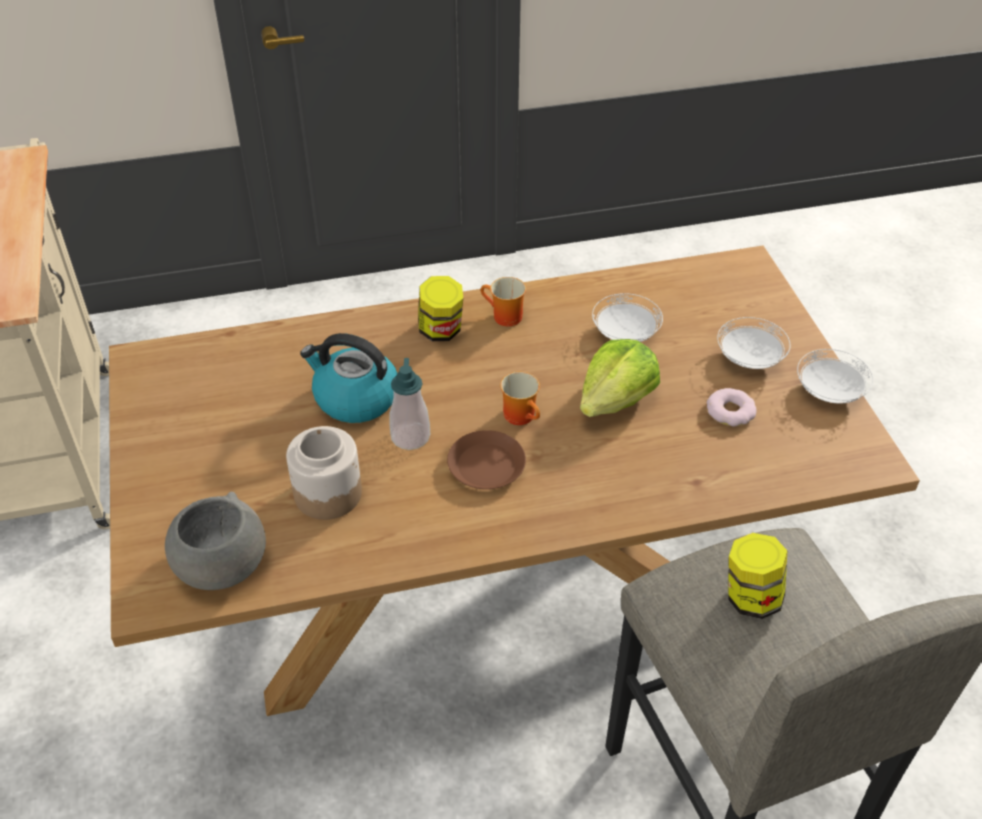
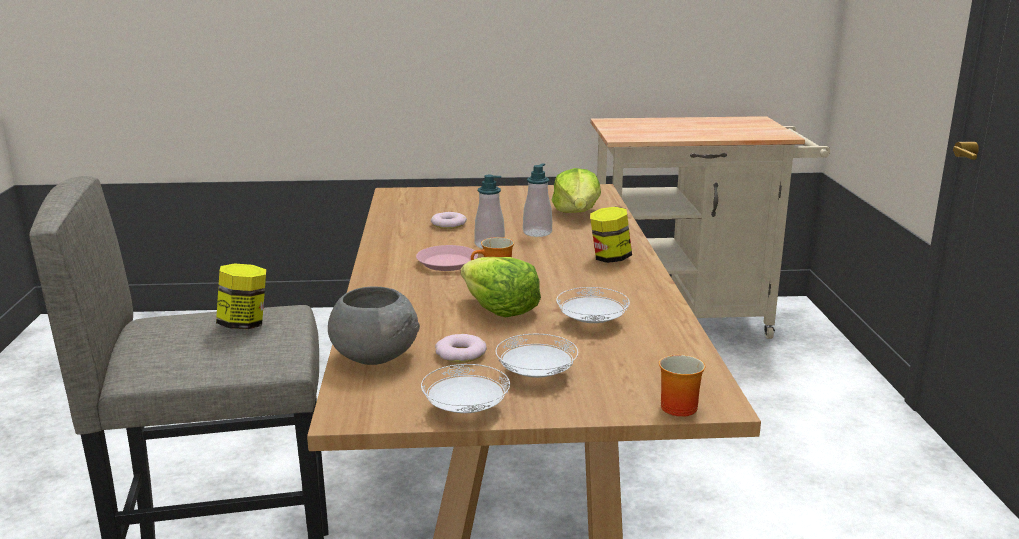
camera: 100 degrees right, 25 degrees down
grey bowl [165,492,266,590] -> grey bowl moved to [328,287,420,365]
jar [286,426,362,520] -> donut [431,212,467,229]
kettle [300,333,397,423] -> soap dispenser [523,163,552,237]
brown plate [447,430,526,489] -> pink plate [416,245,478,271]
mug [481,277,526,327] -> mug moved to [659,355,705,417]
none -> lettuce [551,168,601,213]

